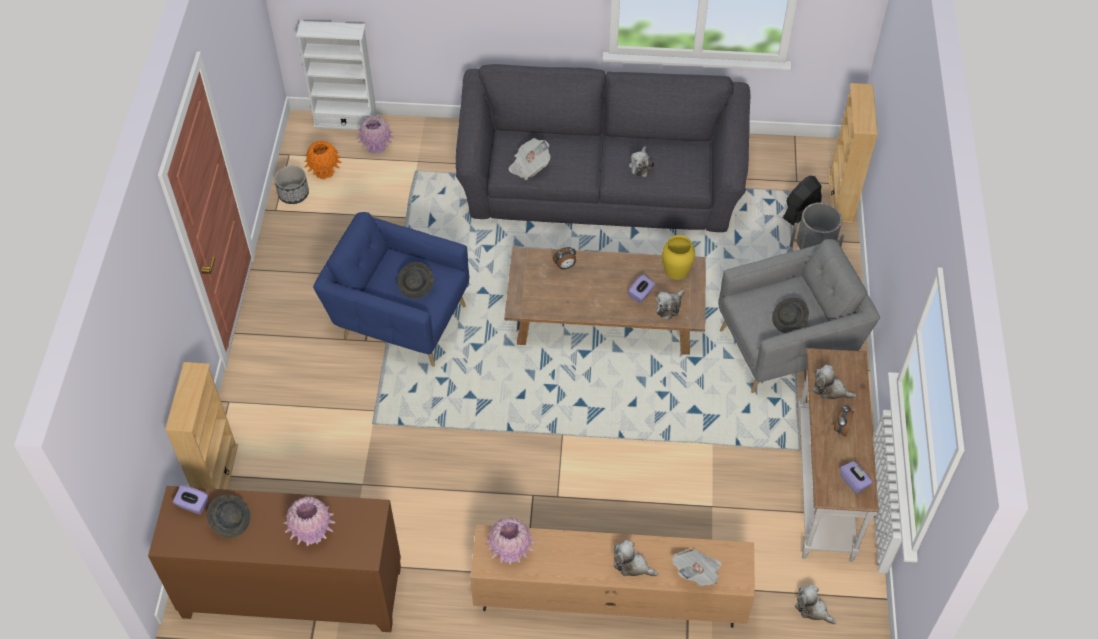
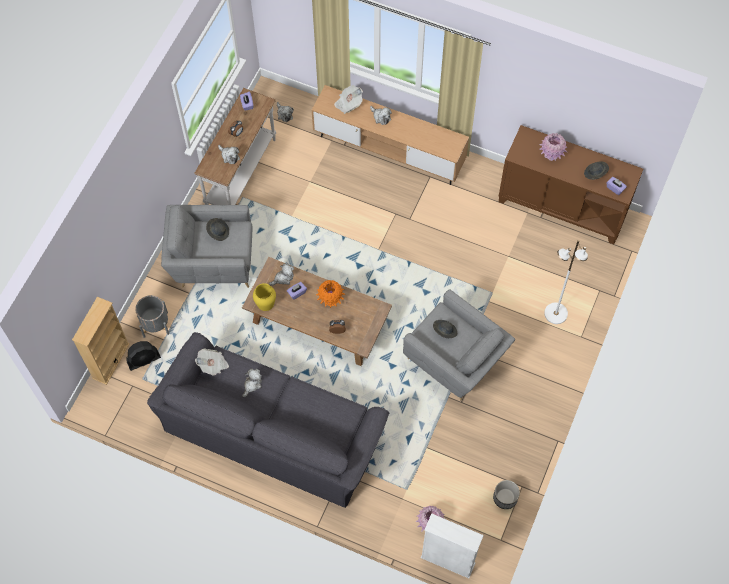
camera: 160 degrees left, 10 degrees up
beige bookcase [165,362,238,490] -> none
orange vase [304,140,341,179] -> orange vase moved to [316,280,346,308]
blue armchair [313,212,469,367] -> grey armchair [403,289,515,400]
pink vase [486,517,535,564] -> none
newspaper [509,138,551,180] -> newspaper moved to [195,348,229,376]
none -> white floor lamp [544,240,588,324]

